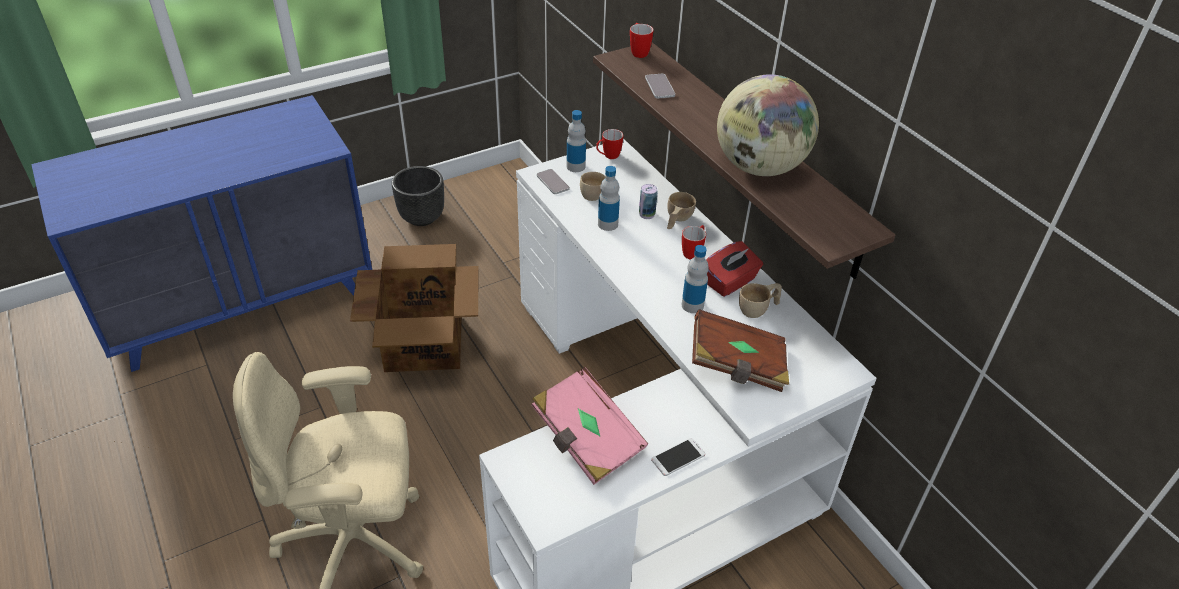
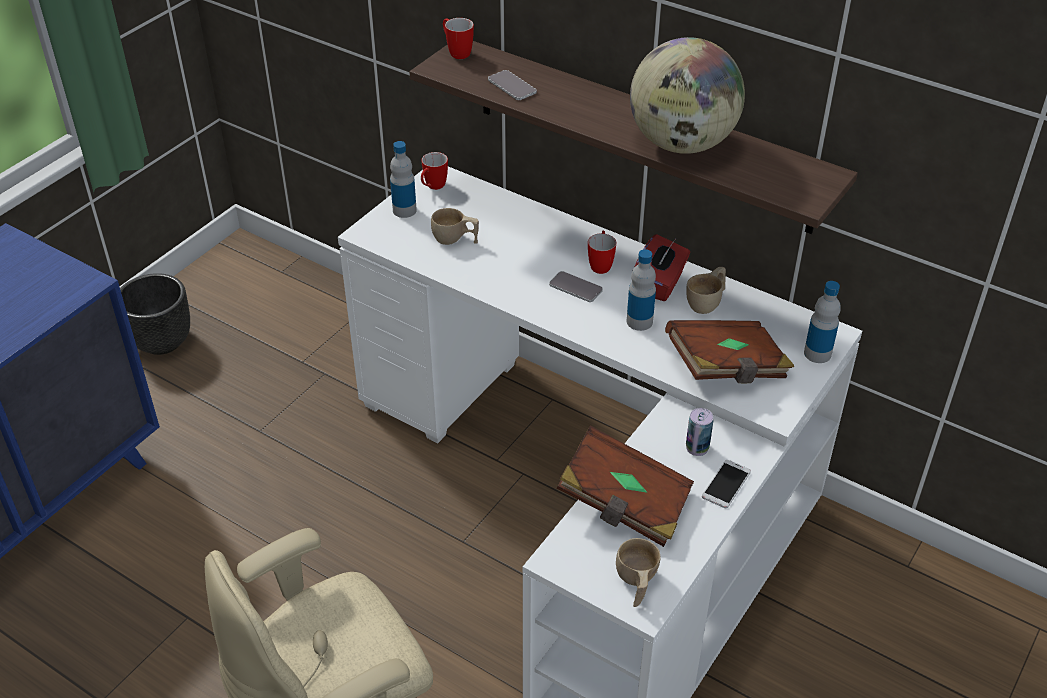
camera: 25 degrees left, 0 degrees up
cardboard box [350,244,478,372] -> none
pink book [532,367,648,485] -> brown book [557,426,694,547]
phone [537,169,570,194] -> phone moved to [549,271,603,302]
bottle [598,166,620,231] -> bottle moved to [804,281,841,363]
can [639,184,658,219] -> can moved to [686,408,714,456]
beige cup [667,192,696,229] -> beige cup moved to [616,538,661,607]

